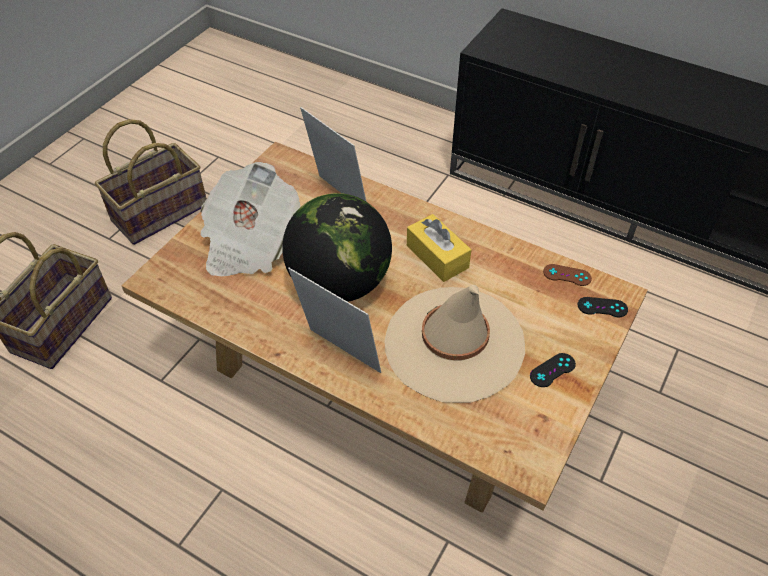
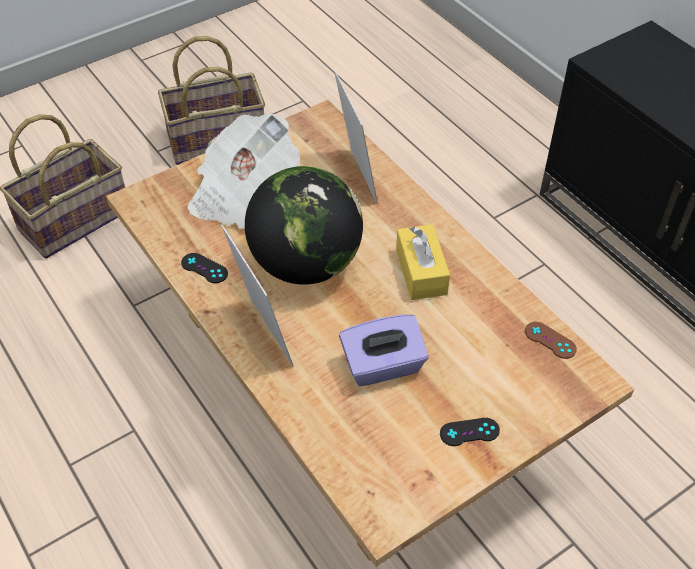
camera: 25 degrees right, 0 degrees up
beige hat [384,285,525,403] -> purple tissue box [339,315,429,386]
black game controller [577,297,628,317] -> black game controller moved to [181,253,228,283]

